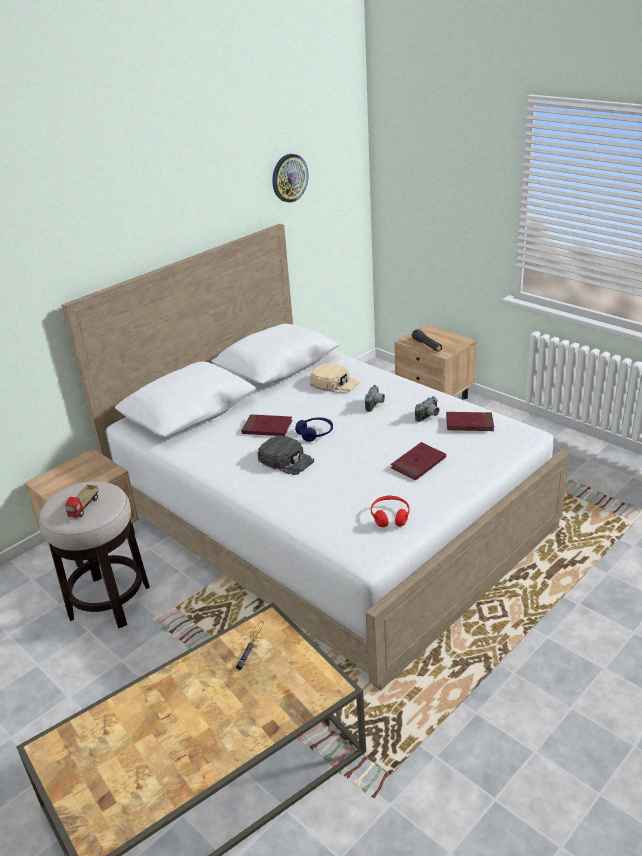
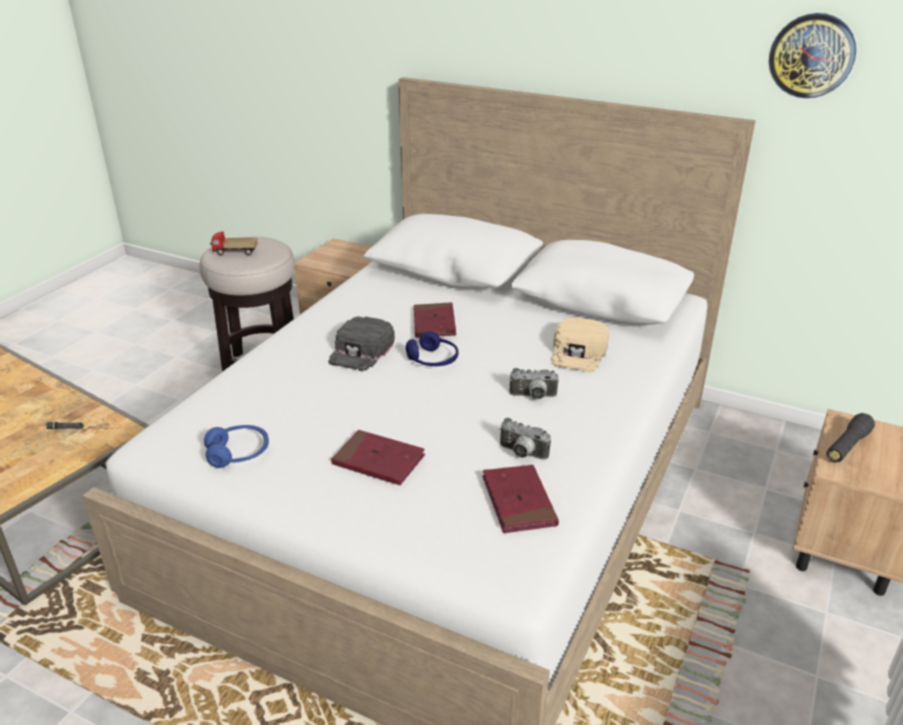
camera: 70 degrees right, 0 degrees up
red headphones [371,495,409,528] -> blue headphones [204,425,269,468]

